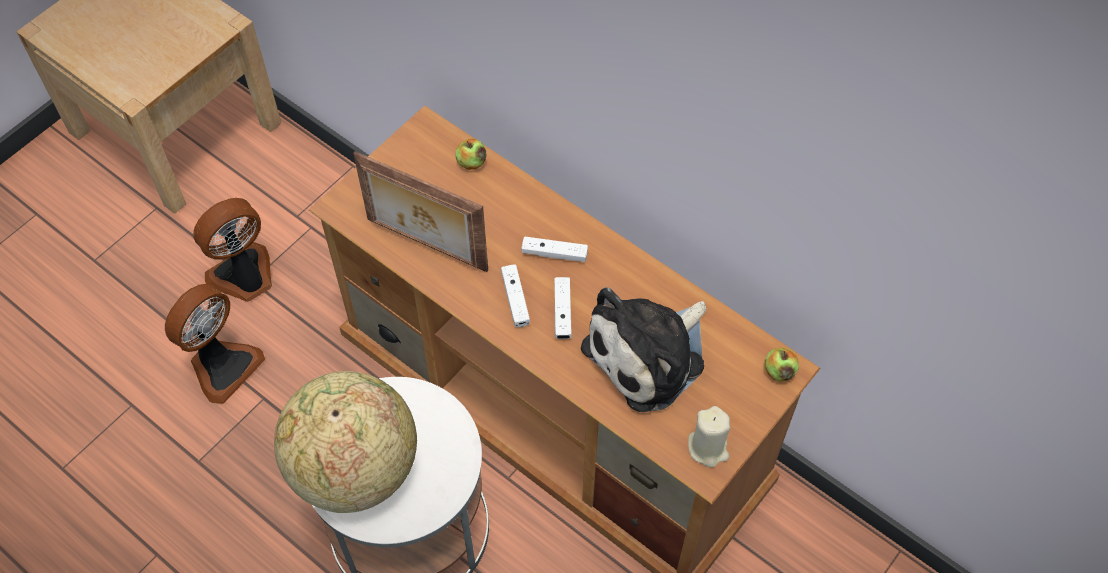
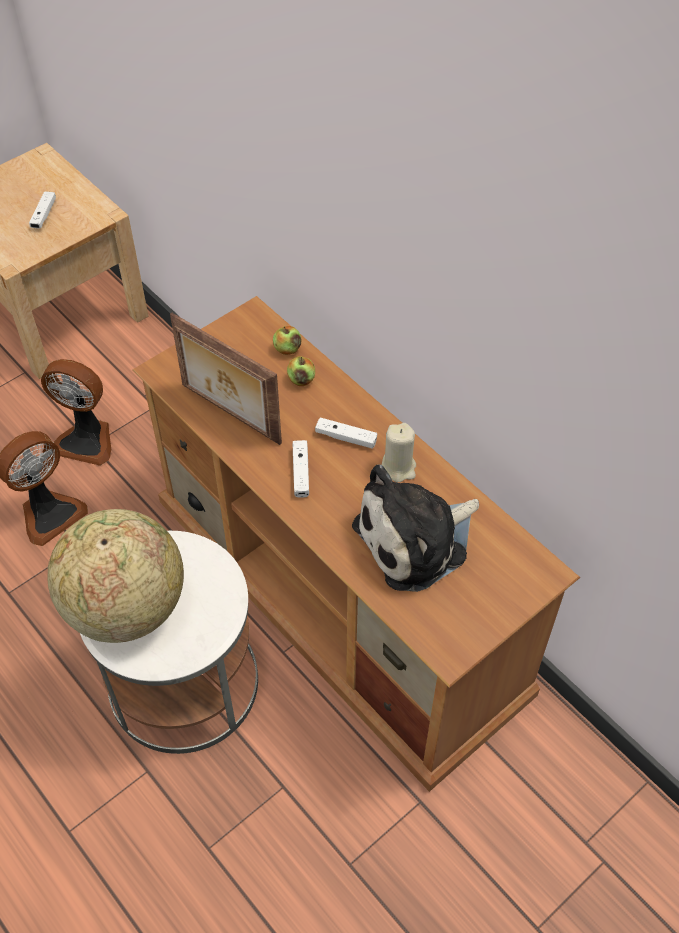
camera: 10 degrees right, 5 degrees down
fan [193,198,272,302] -> fan turned 135 degrees counterclockwise [41,359,111,466]
white game controller [554,277,572,339] -> white game controller moved to [29,191,56,229]
beige candle [688,406,730,468] -> beige candle moved to [382,423,416,482]
apple [765,348,799,382] -> apple moved to [287,356,315,386]

